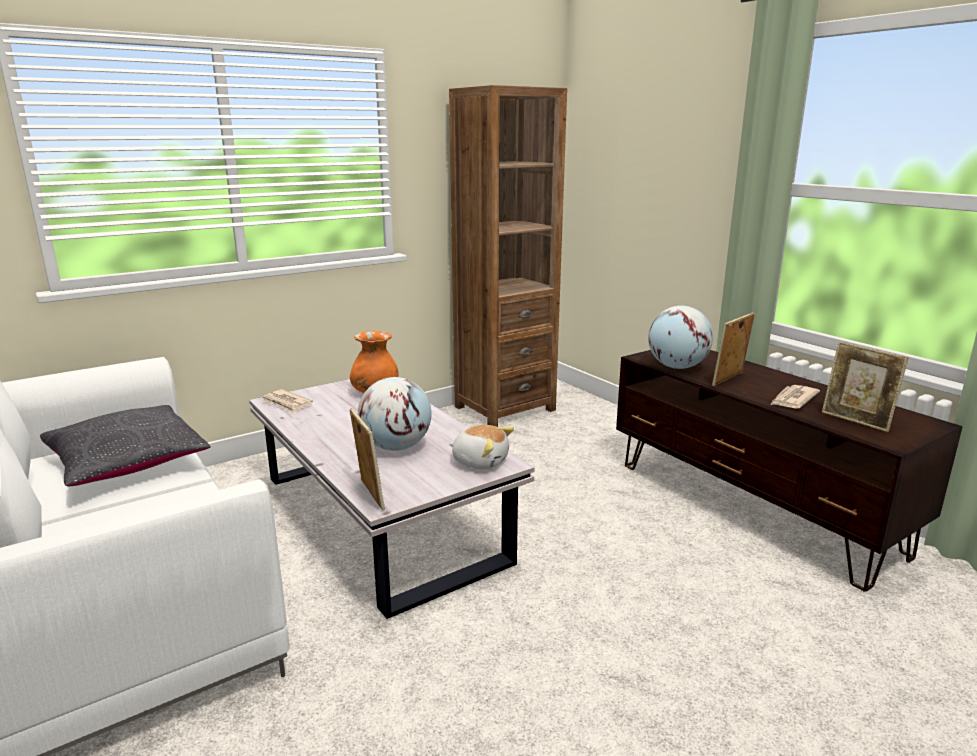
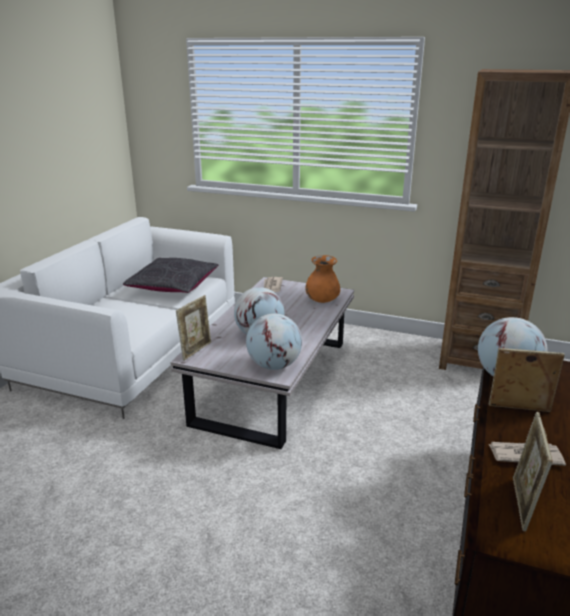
camera: 55 degrees right, 5 degrees up
plush toy [449,425,514,470] -> globe [246,314,302,370]

